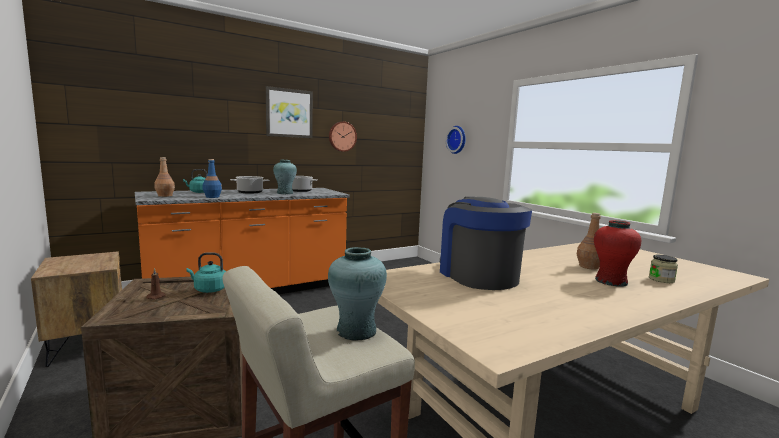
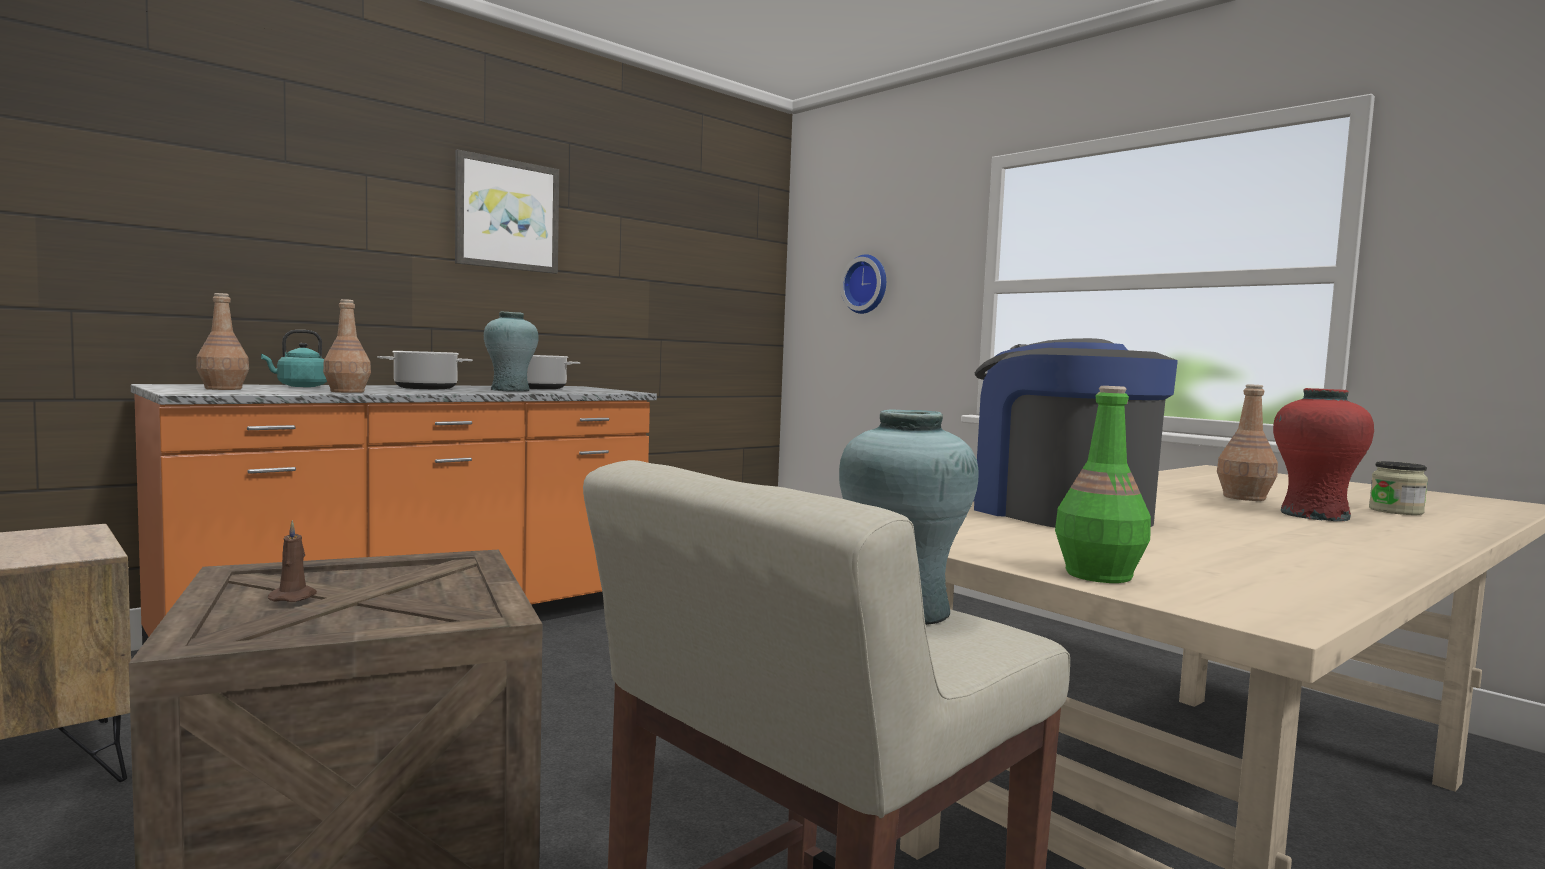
camera: 10 degrees left, 5 degrees down
turquoise kettle [186,252,226,293] -> none
blue bottle [203,159,222,198] -> brown bottle [323,299,371,393]
wall clock [329,122,357,152] -> none
none -> green bottle [1055,386,1151,583]

